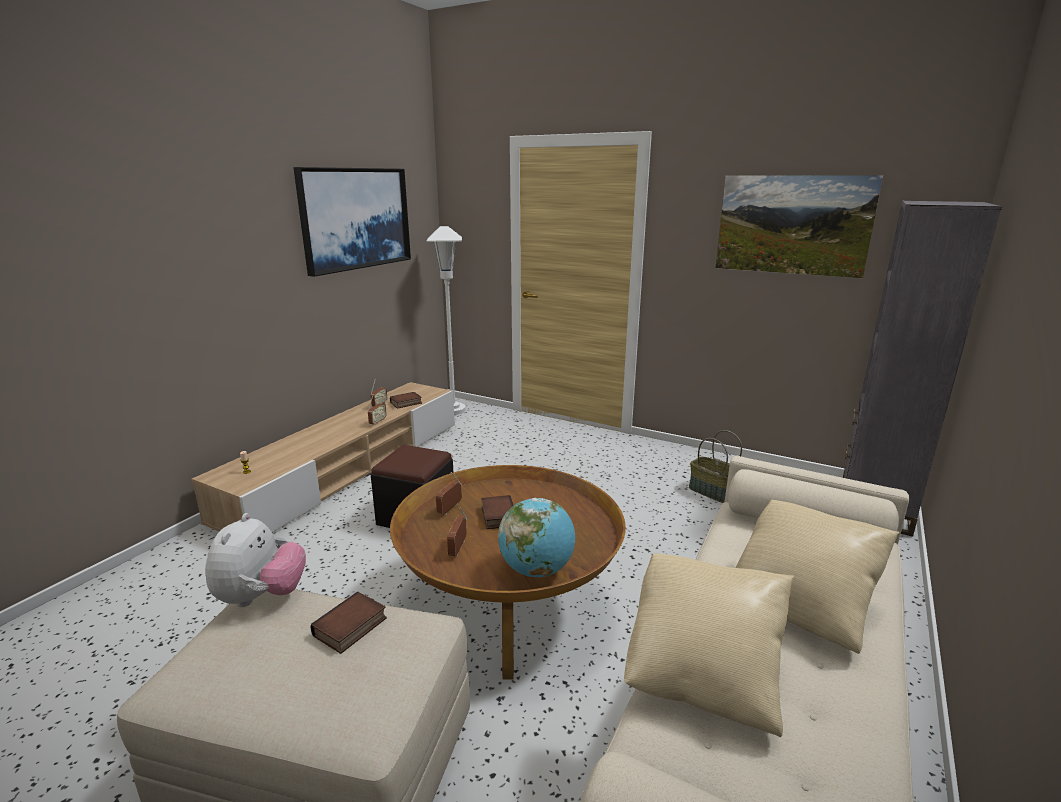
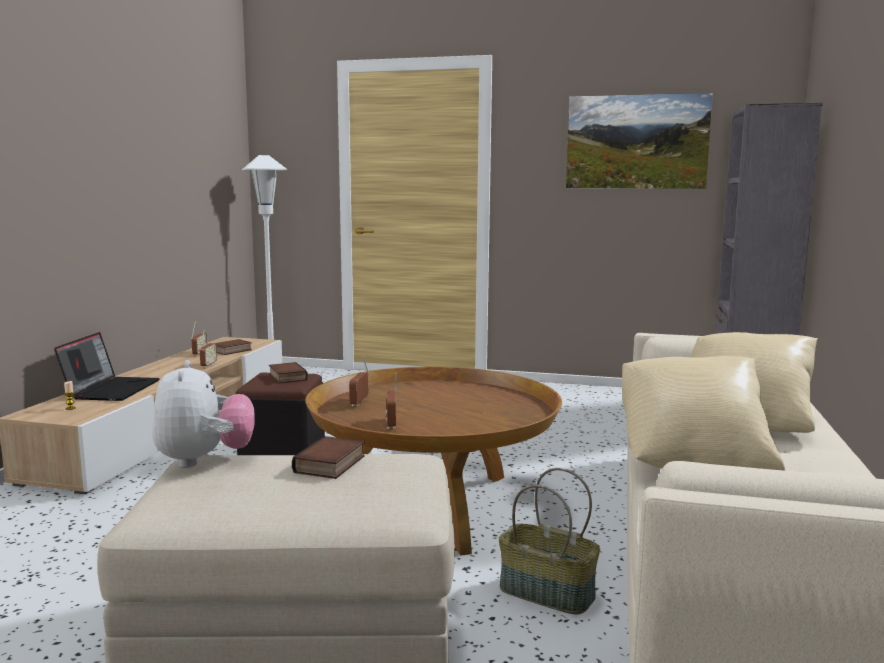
camera: 15 degrees left, 10 degrees down
picture [293,167,411,277] -> none
book [481,495,514,529] -> book moved to [269,362,308,383]
globe [498,498,575,577] -> none
basket [689,430,742,503] -> basket moved to [499,468,600,615]
none -> laptop [54,332,160,401]

